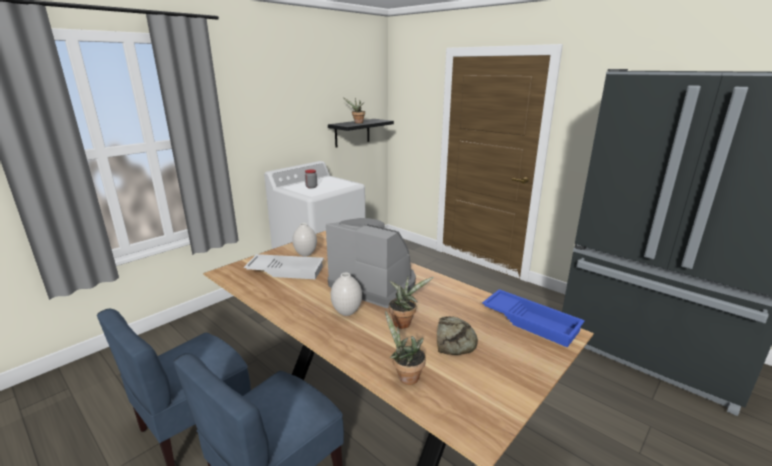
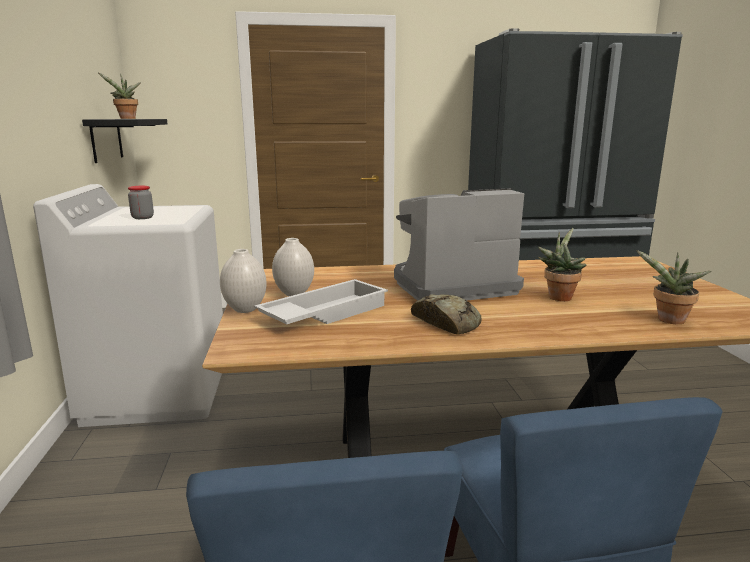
camera: 50 degrees left, 5 degrees down
white vase [331,273,362,316] -> white vase moved to [220,249,267,313]
bread [437,317,478,355] -> bread moved to [411,294,482,334]
blue tray [482,289,585,347] -> none

